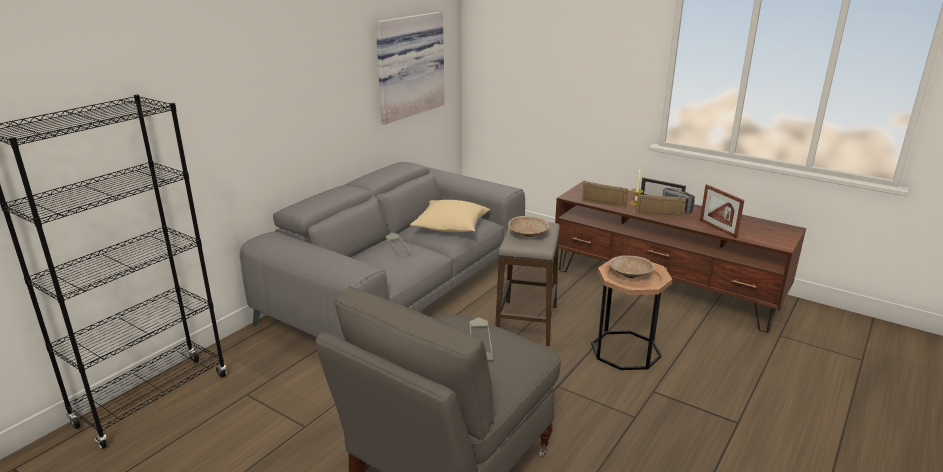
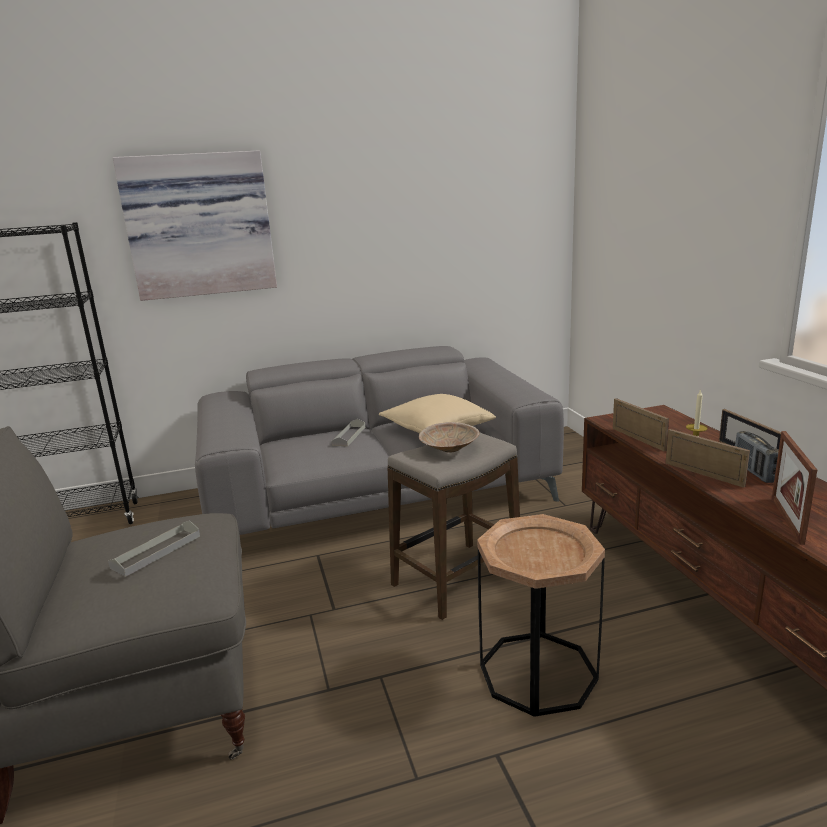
camera: 40 degrees right, 5 degrees down
picture [376,12,445,124] -> picture moved to [113,150,277,301]
beige bowl [609,255,655,278] -> none

